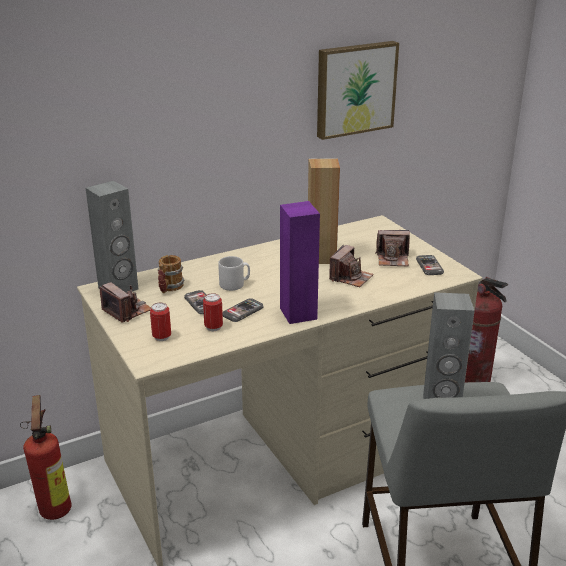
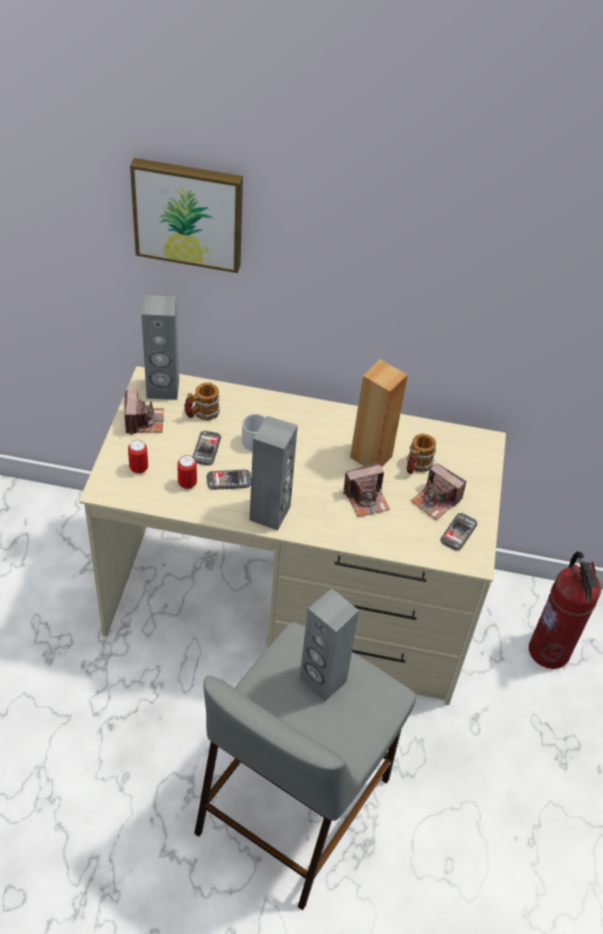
camera: 35 degrees right, 20 degrees up
fire extinguisher [20,395,72,520] -> none
purple speaker [280,201,320,324] -> grey speaker [250,416,298,530]
picture [317,41,399,140] -> picture moved to [130,158,243,273]
none -> mug [406,433,436,474]

